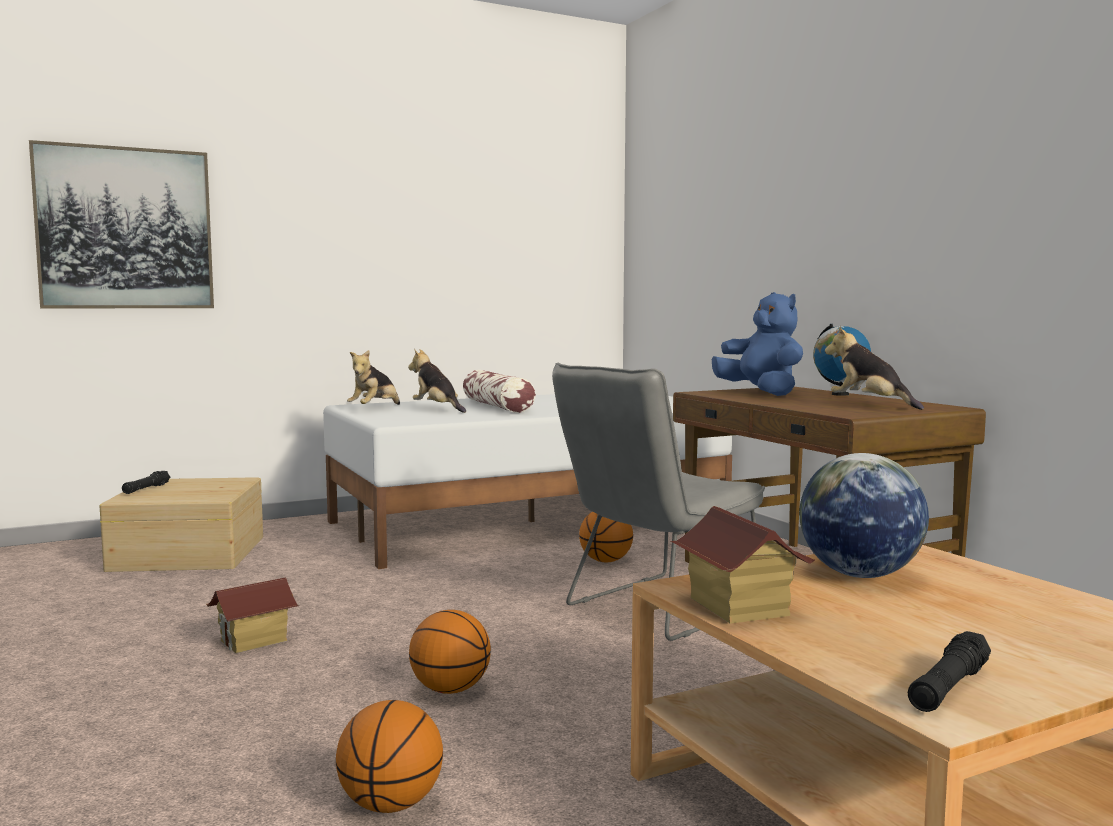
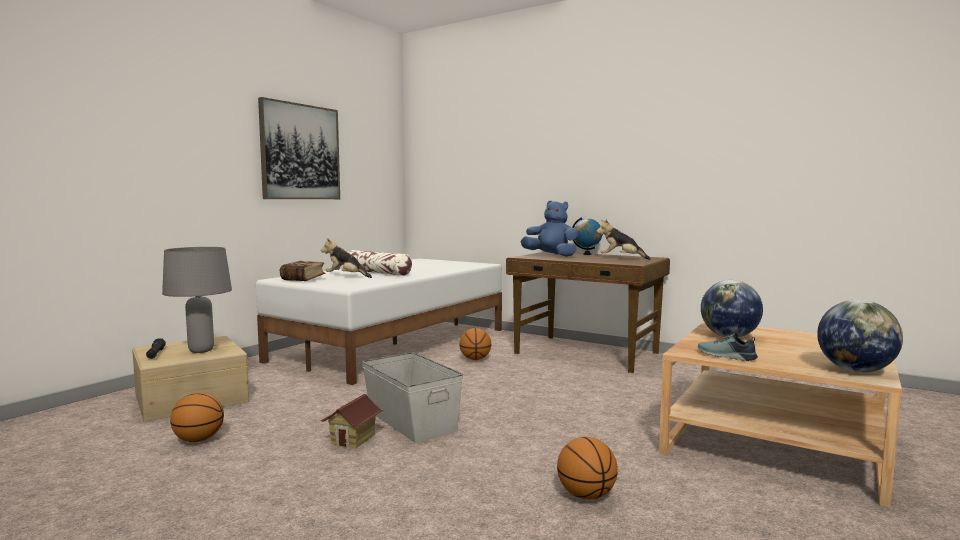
camera: 30 degrees left, 0 degrees up
picture [29,140,214,308] -> picture moved to [258,97,340,199]
plush toy [347,350,400,405] -> book [280,261,326,281]
basketball [409,610,491,694] -> basketball moved to [170,393,224,442]
grey chair [552,363,765,641] -> none
toy house [671,506,815,624] -> shoe [698,331,758,361]
black flashlight [908,631,991,712] -> globe [817,300,903,373]
none -> grey table lamp [162,247,232,353]
none -> grey storage box [362,352,463,443]

